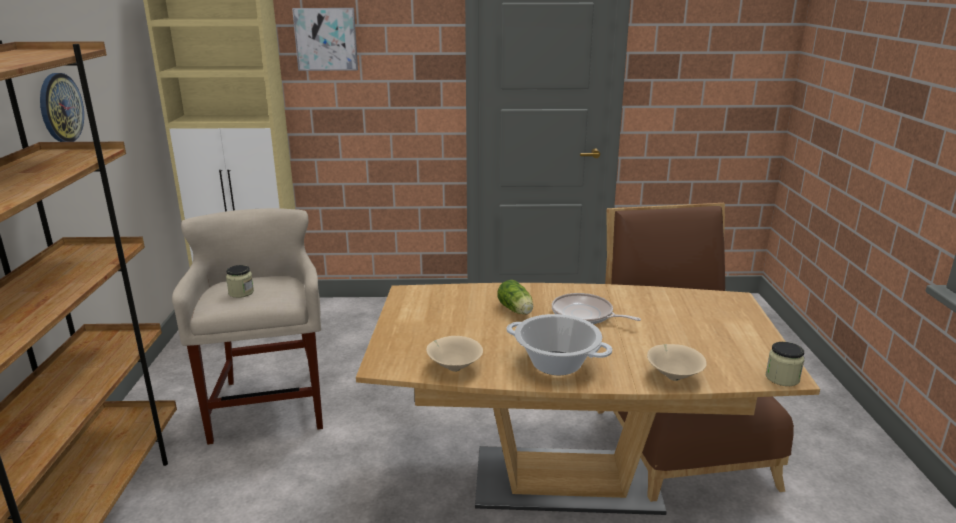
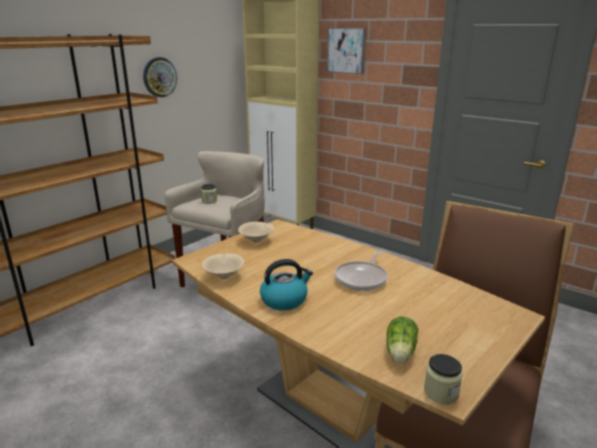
camera: 40 degrees right, 0 degrees up
lettuce [497,280,533,315] -> lettuce moved to [387,316,419,363]
cooking pot [506,314,612,375] -> kettle [260,259,313,311]
frying pan [552,293,641,324] -> frying pan turned 135 degrees counterclockwise [335,251,388,291]
beige bowl [647,344,707,381] -> beige bowl moved to [238,222,274,243]

